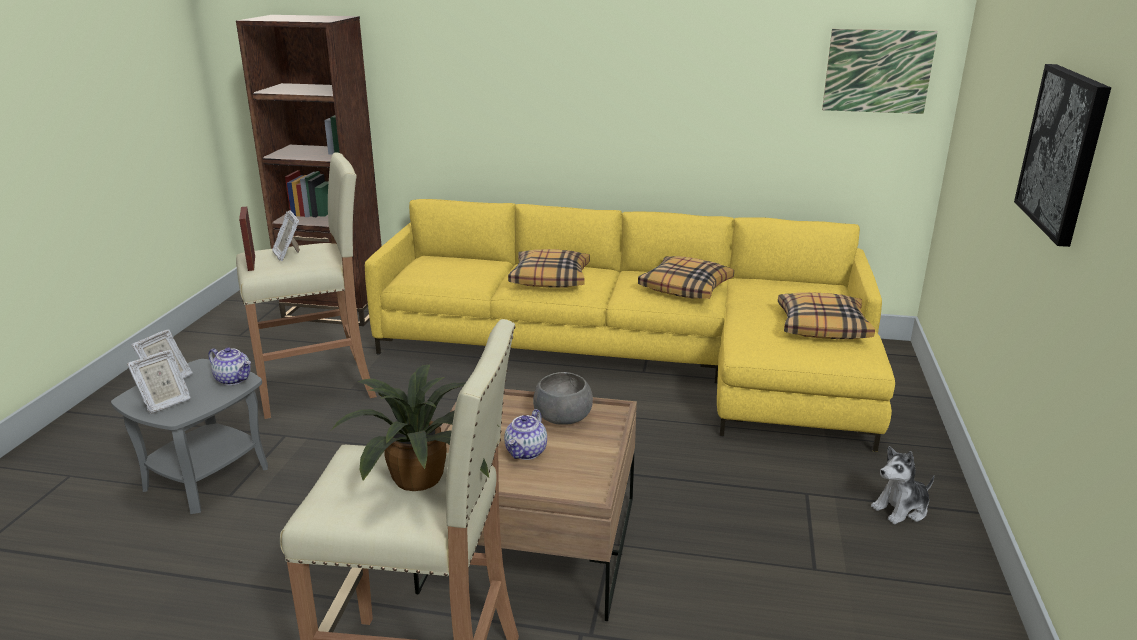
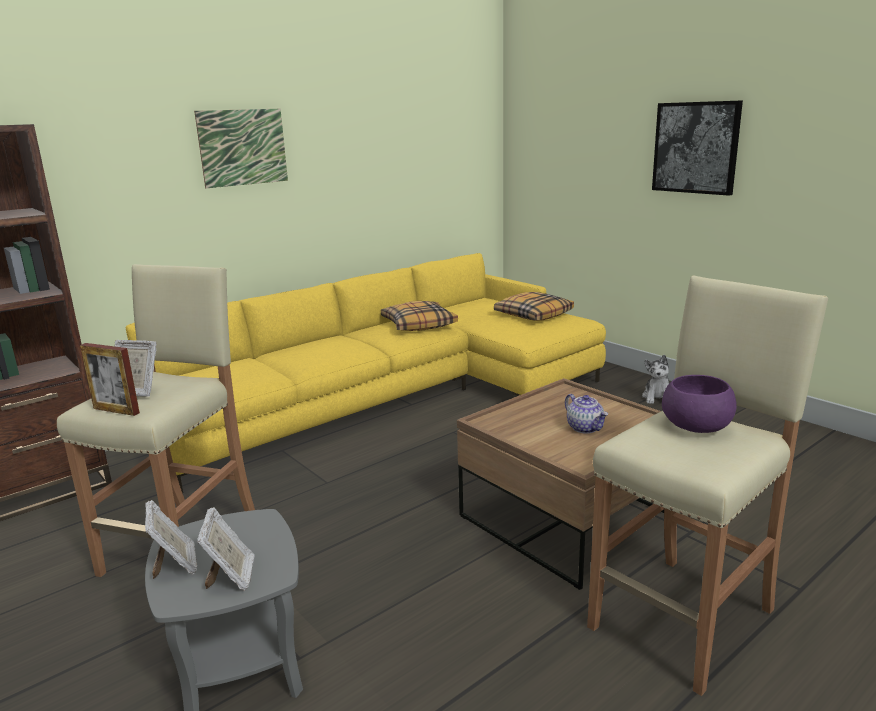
camera: 50 degrees left, 5 degrees down
teapot [208,348,251,385] -> none
potted plant [332,365,498,491] -> purple bowl [662,375,737,433]
pillow [508,249,590,288] -> none
grey bowl [533,372,593,425] -> none
picture [822,29,938,114] -> picture moved to [194,109,288,188]

